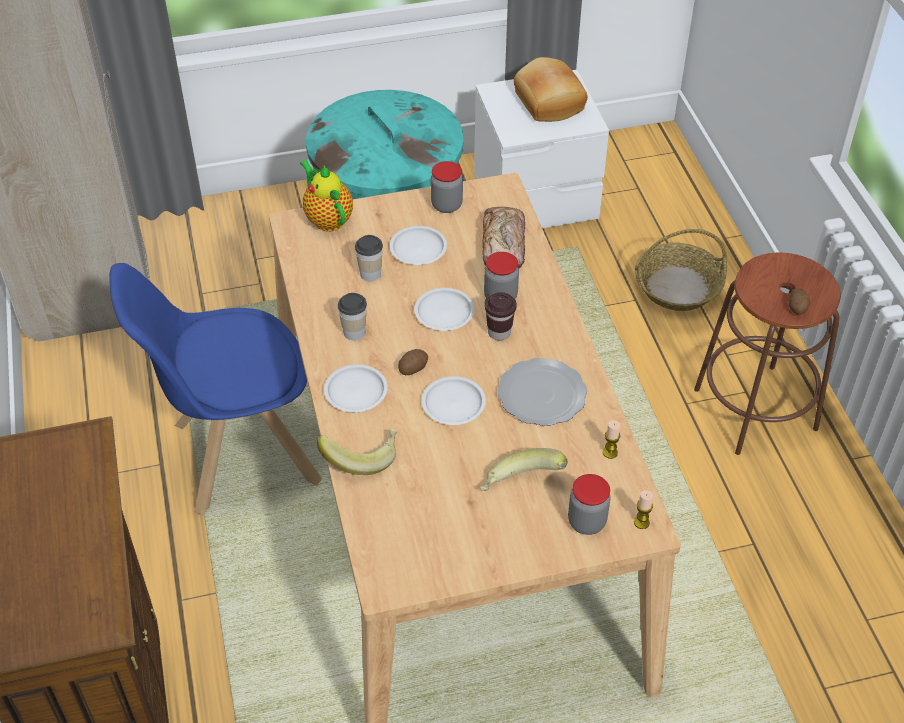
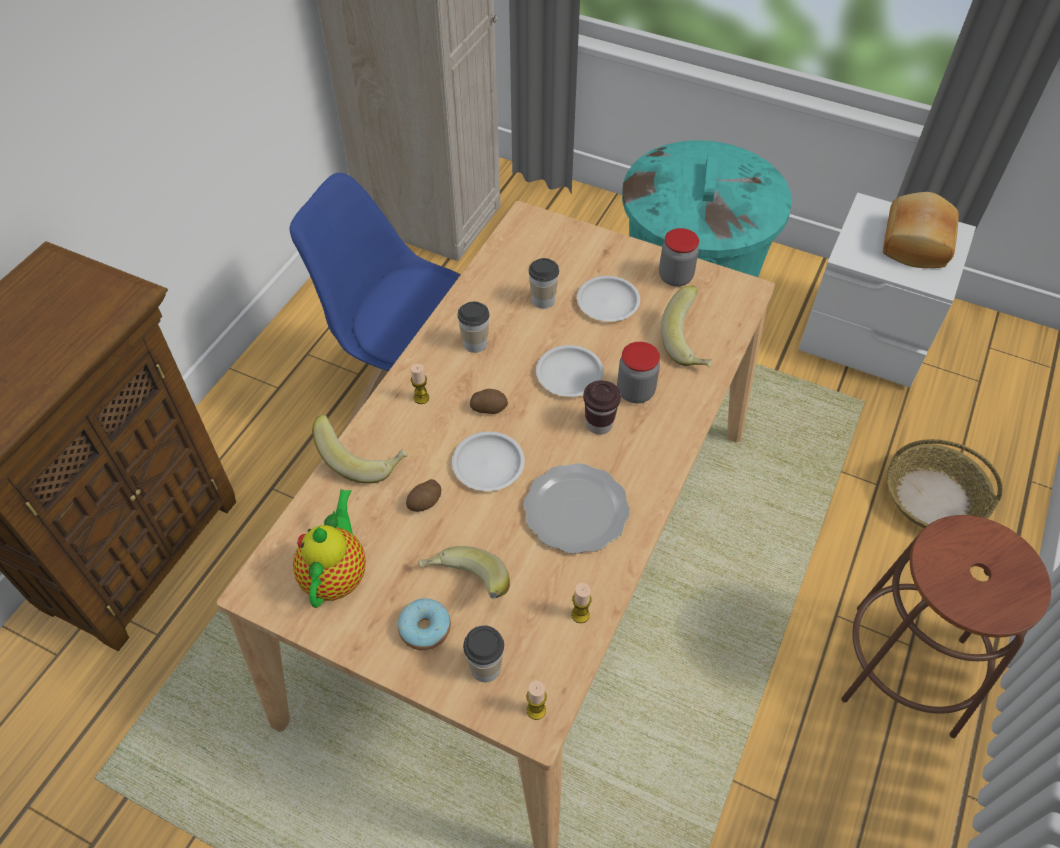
camera: 40 degrees right, 5 degrees up
teapot [300,160,353,232] -> teapot moved to [293,489,366,608]
white plate [324,364,388,412] -> candle [411,364,429,404]
bread [482,207,525,268] -> banana [661,286,712,367]
jar [568,474,611,535] -> cup [463,625,504,682]
potato [789,288,810,314] -> potato moved to [406,479,441,512]
none -> donut [398,598,451,650]

